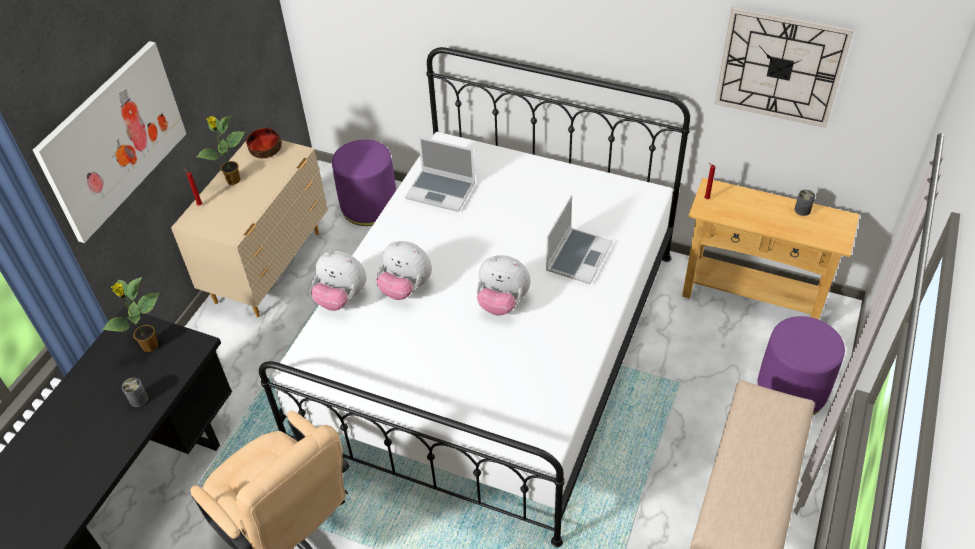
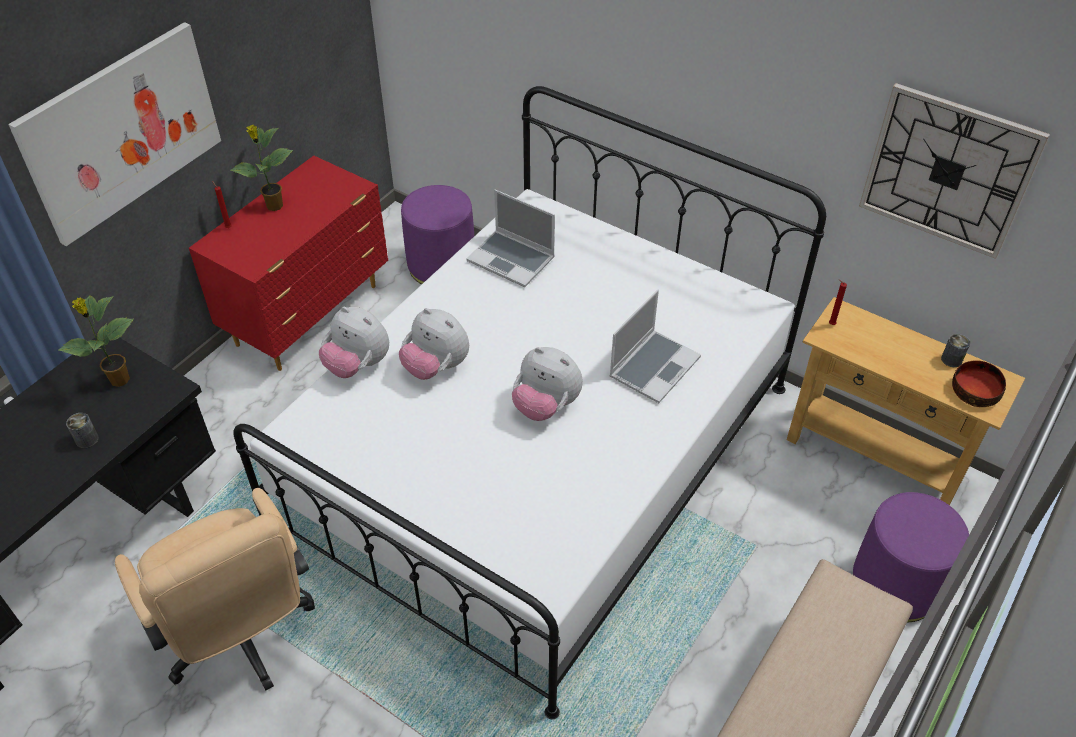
camera: 10 degrees right, 0 degrees up
beige dresser [171,140,328,317] -> red dresser [189,156,388,371]
bowl [246,128,282,159] -> bowl moved to [952,360,1006,407]

